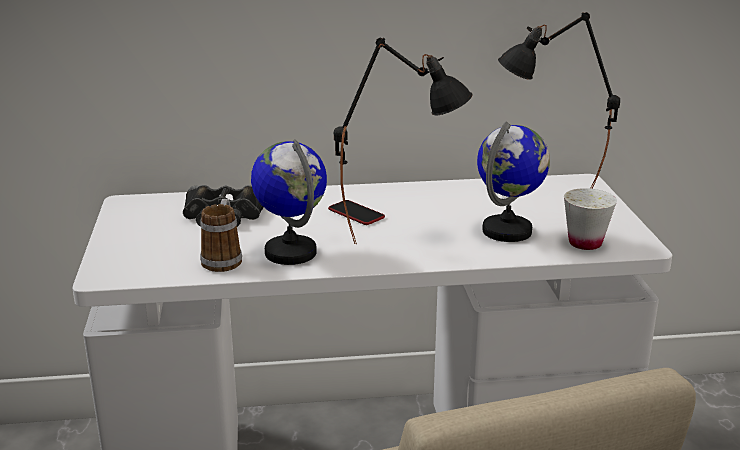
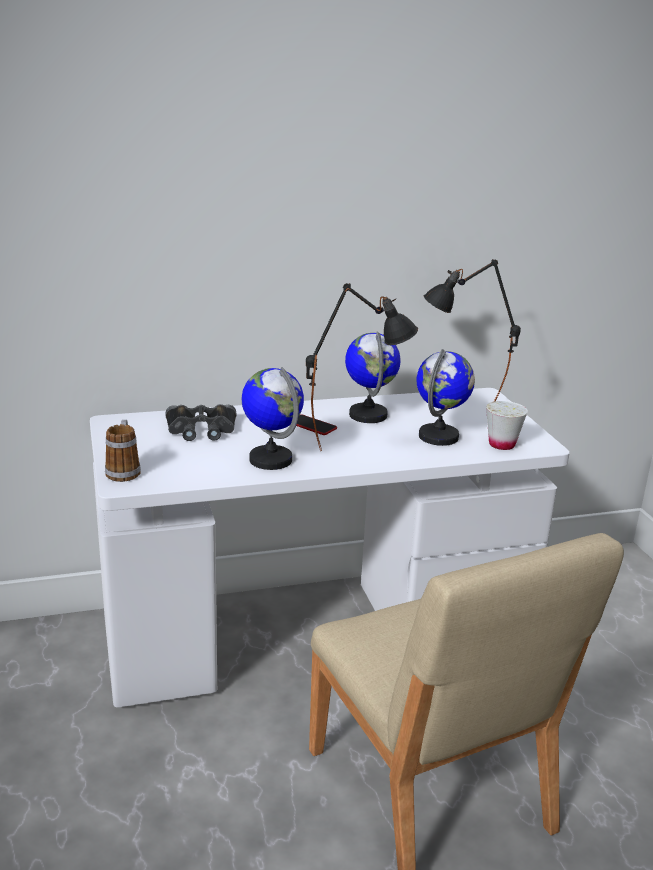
camera: 10 degrees left, 0 degrees up
mug [200,199,242,272] -> mug moved to [105,420,141,482]
none -> globe [345,331,401,423]

